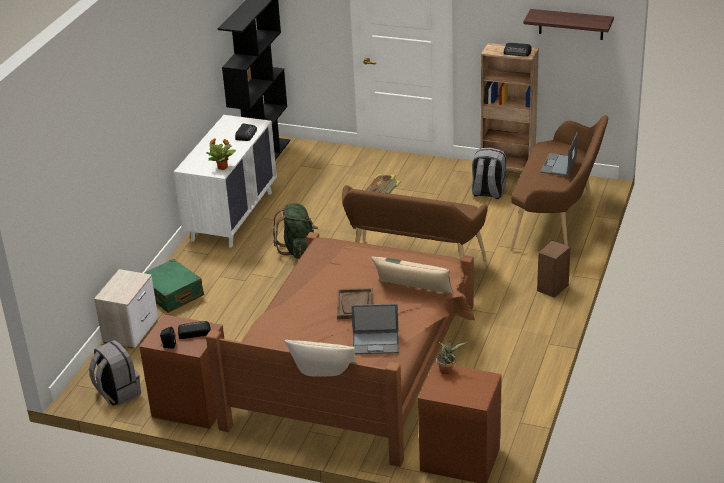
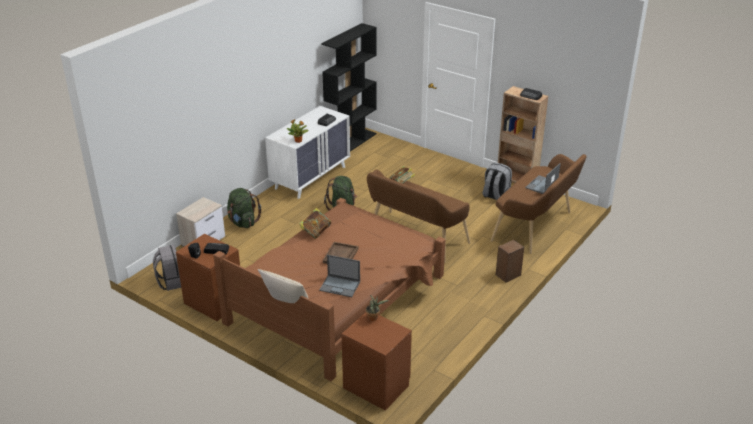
camera: 15 degrees right, 0 degrees up
green suitcase [145,259,204,313] -> green backpack [227,188,261,228]
beige pillow [371,257,454,294] -> none
shelf [523,9,614,40] -> none
none -> book [299,208,331,239]

